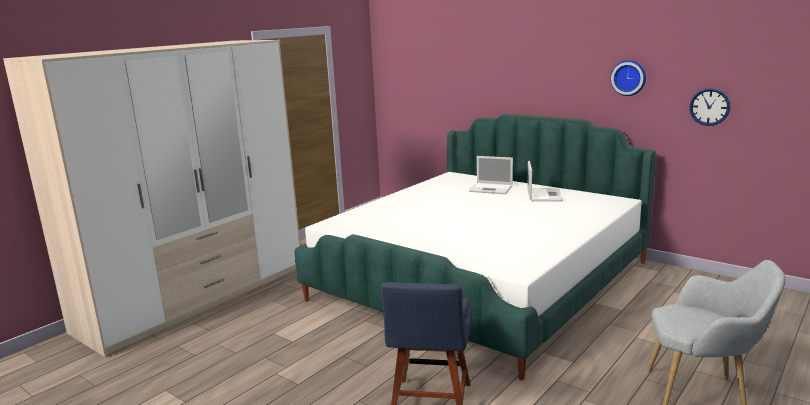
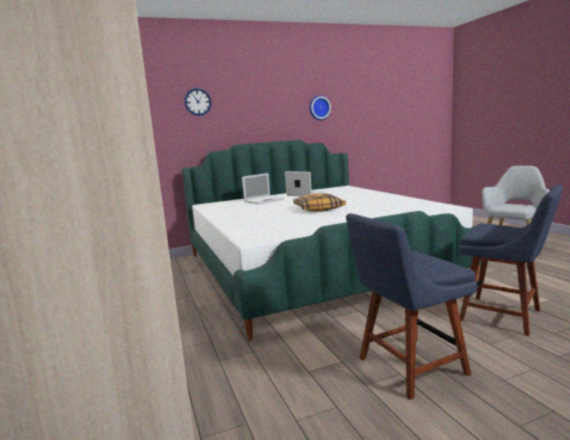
camera: 60 degrees left, 5 degrees down
wall clock [689,88,730,126] -> wall clock moved to [185,88,211,116]
none -> pillow [293,193,346,212]
none -> blue chair [346,214,477,400]

